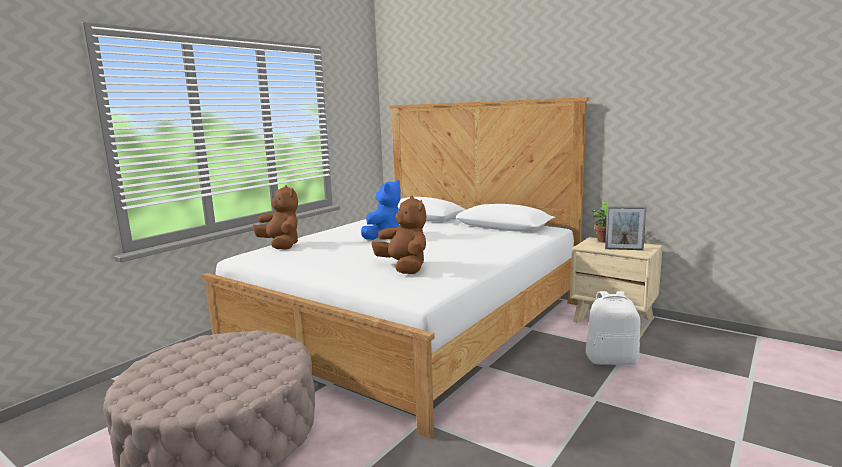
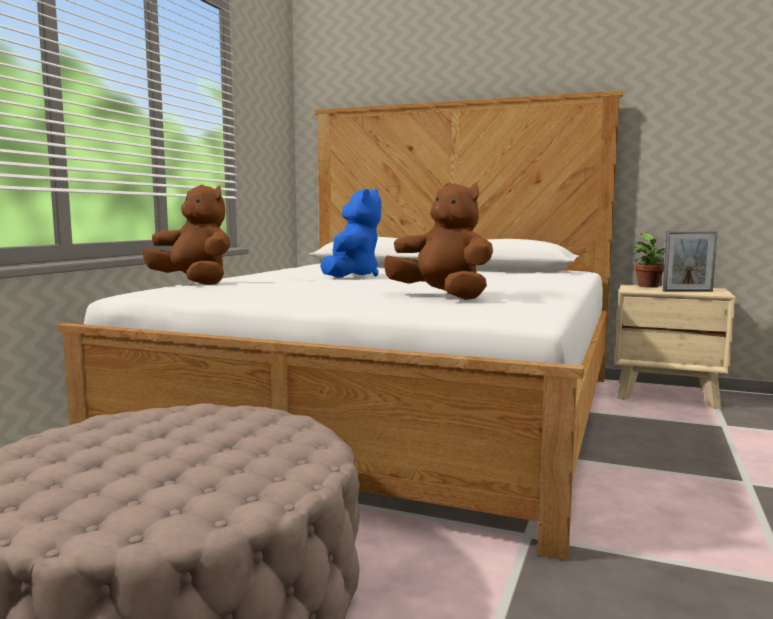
camera: 15 degrees left, 5 degrees down
white backpack [586,291,640,365] -> none

